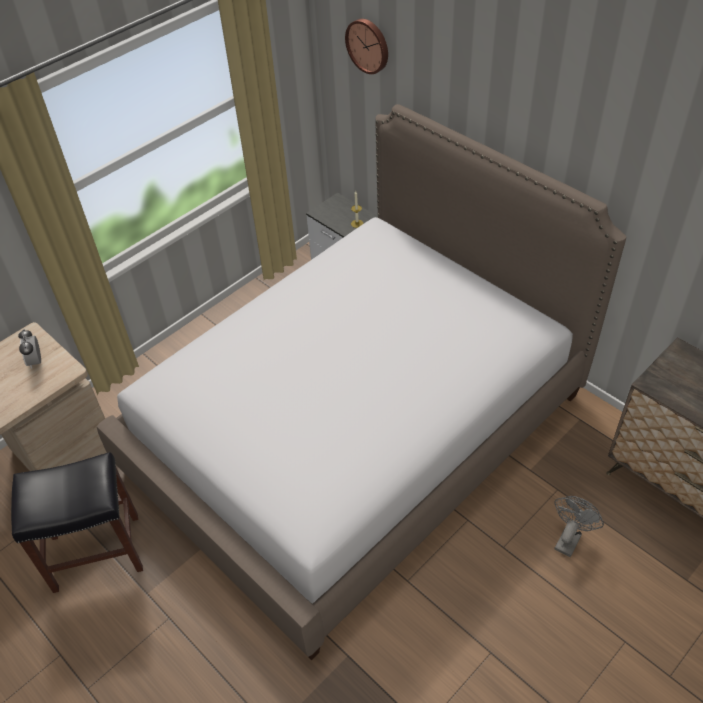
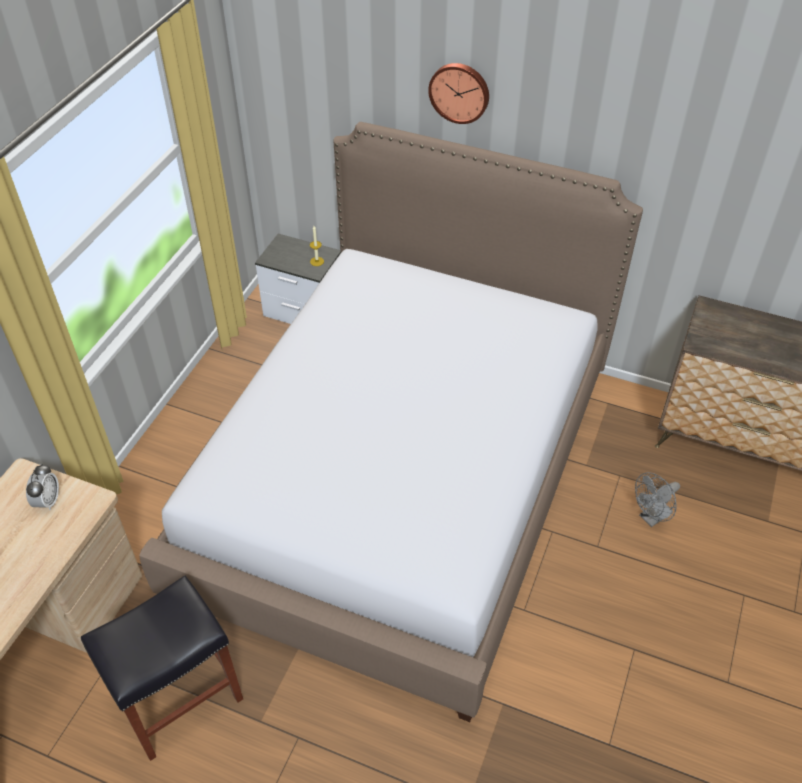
camera: 25 degrees left, 0 degrees up
alarm clock [18,329,41,369] -> alarm clock turned 135 degrees counterclockwise [26,464,59,510]
wall clock [345,19,388,74] -> wall clock moved to [428,63,489,124]
grey fan [554,496,604,557] -> grey fan turned 135 degrees counterclockwise [635,472,680,527]

